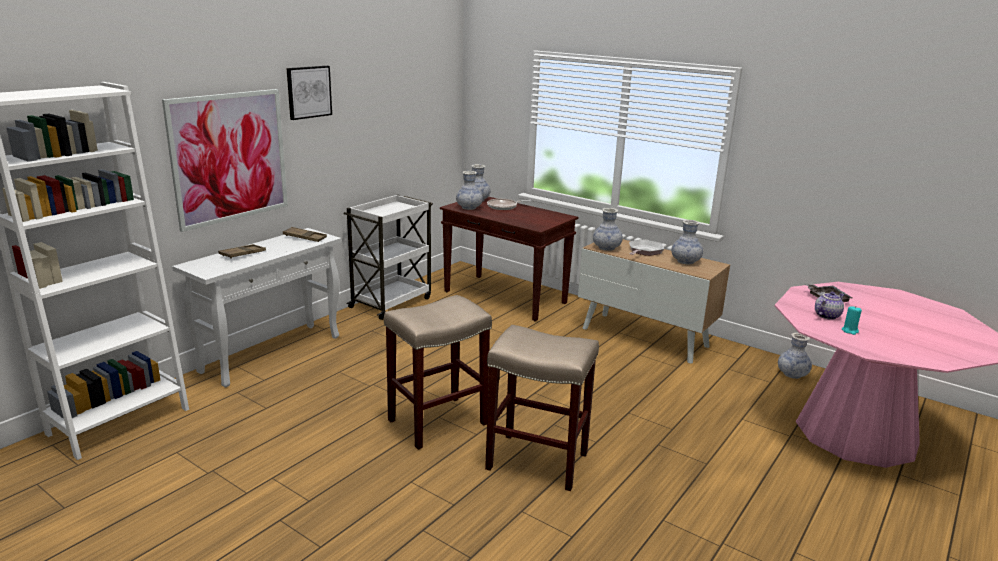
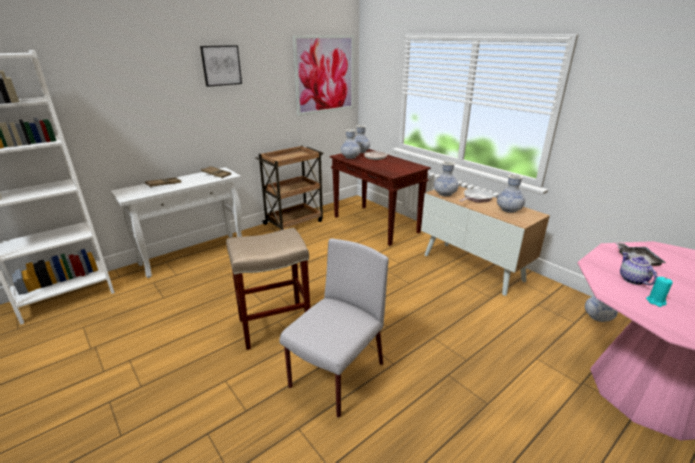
camera: 15 degrees right, 5 degrees up
picture [162,89,288,232] -> picture moved to [293,35,354,116]
white cart [344,194,433,320] -> brown cart [255,146,324,231]
beige stool [485,325,599,491] -> grey chair [279,238,389,418]
teapot [815,292,844,320] -> teapot turned 75 degrees counterclockwise [620,252,657,285]

